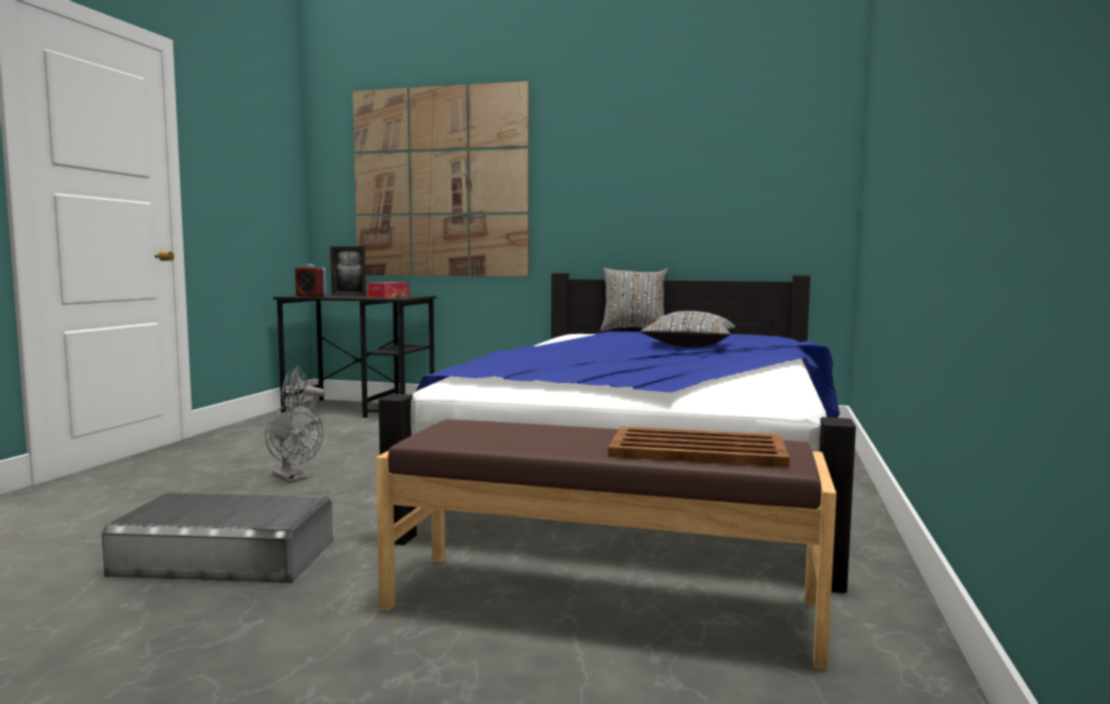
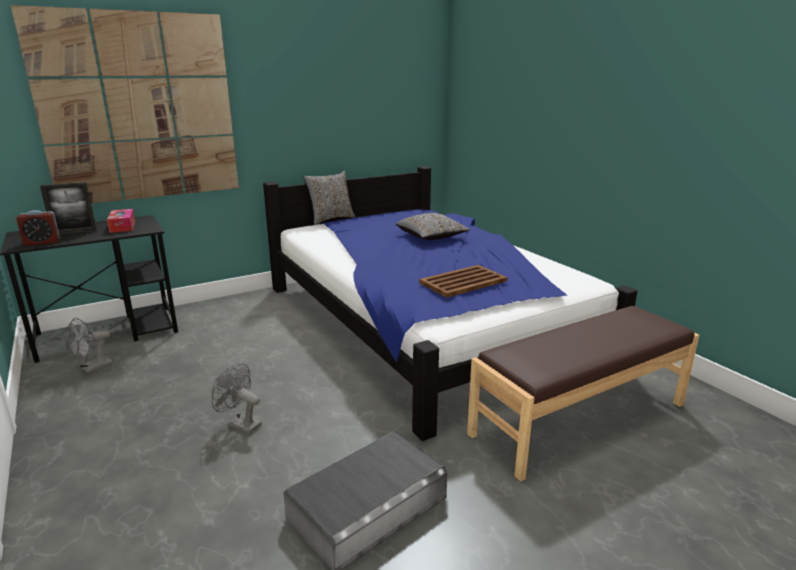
camera: 45 degrees left, 15 degrees up
grey fan [265,403,323,483] -> grey fan turned 150 degrees counterclockwise [211,363,262,434]
brown tray [608,426,790,467] -> brown tray moved to [419,265,508,298]

